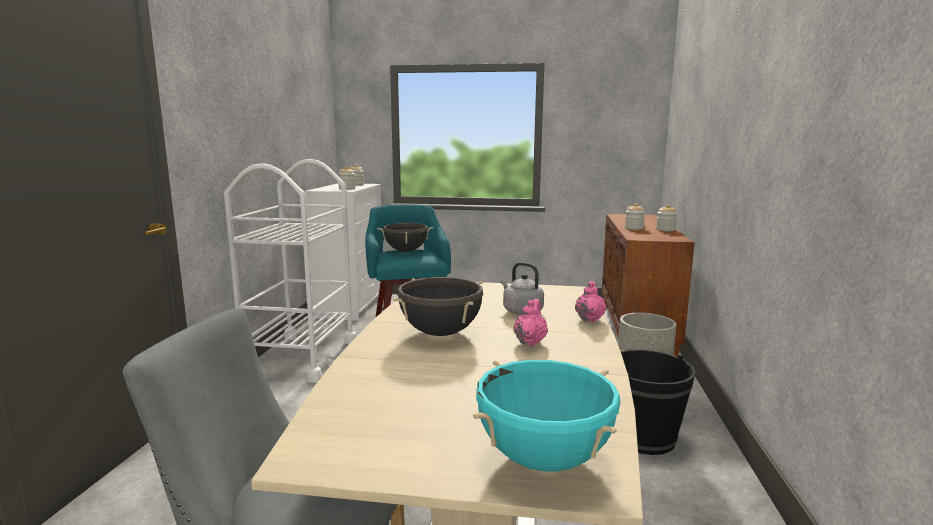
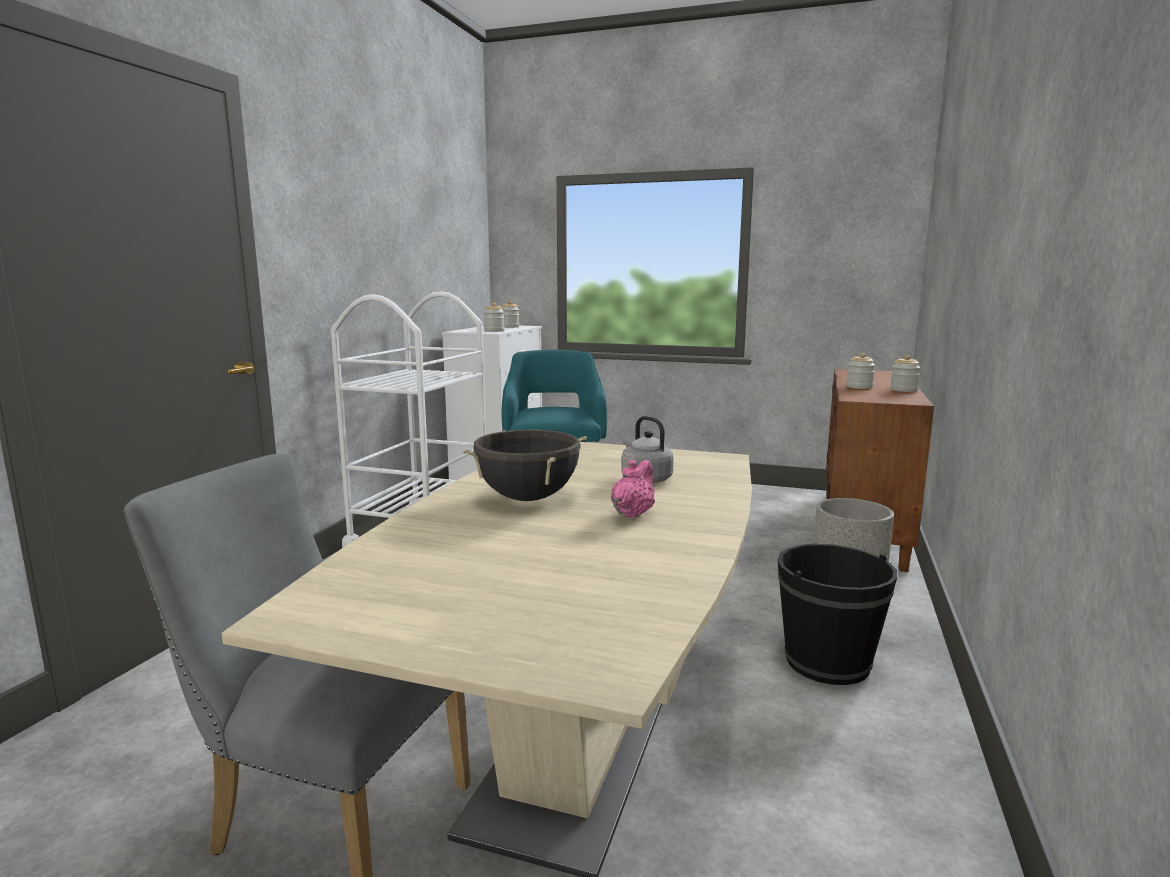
camera: 10 degrees right, 0 degrees up
black cooking pot [377,223,433,252] -> none
turquoise cooking pot [473,360,620,472] -> none
pink teapot [575,281,606,322] -> none

